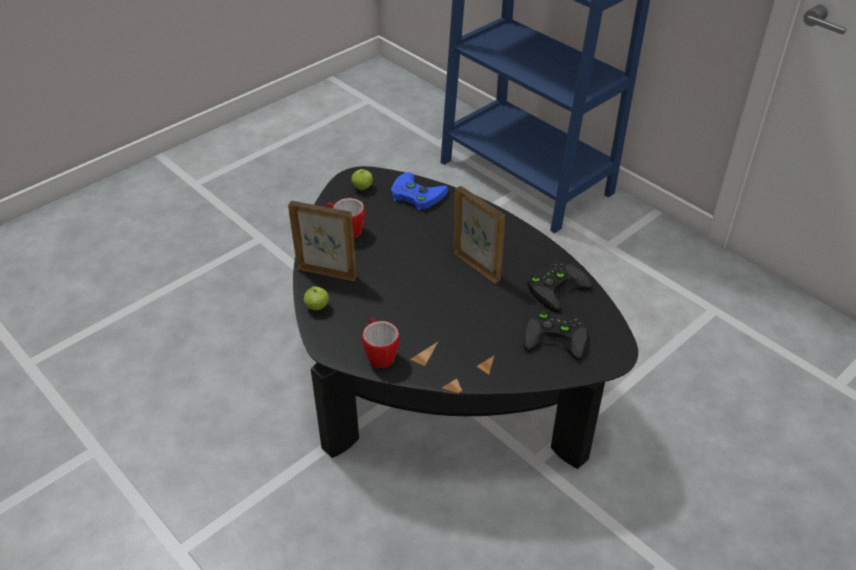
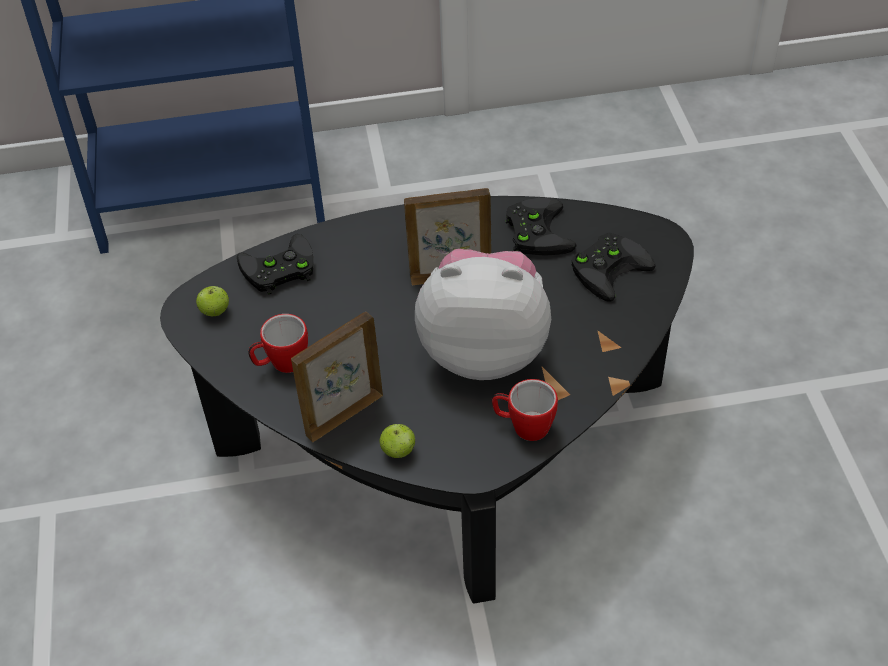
camera: 55 degrees left, 5 degrees up
blue game controller [391,172,448,211] -> black game controller [237,234,313,295]
none -> plush toy [415,249,551,380]

